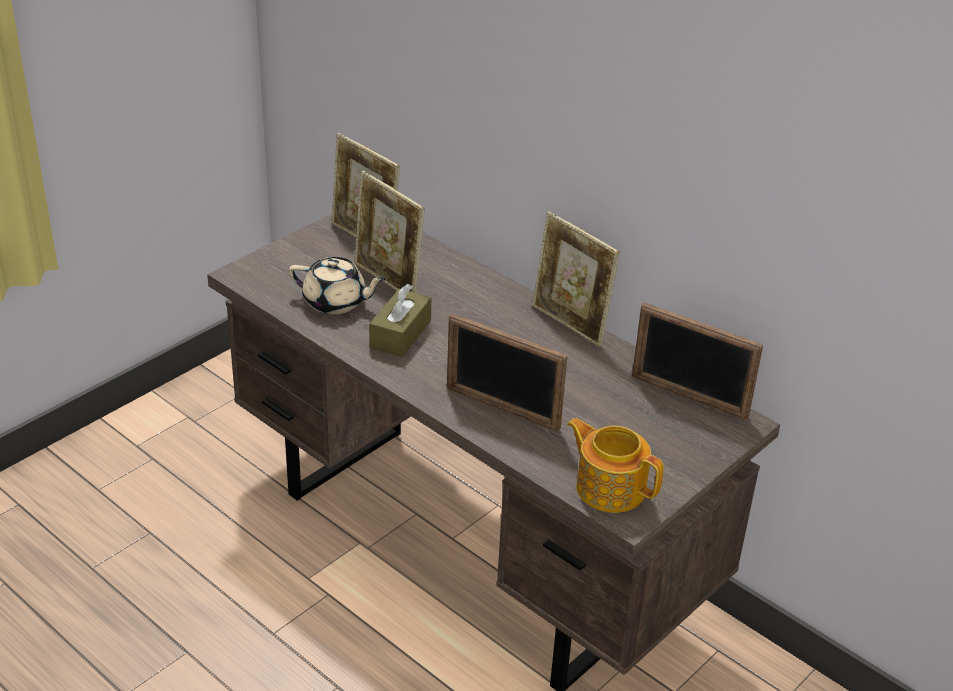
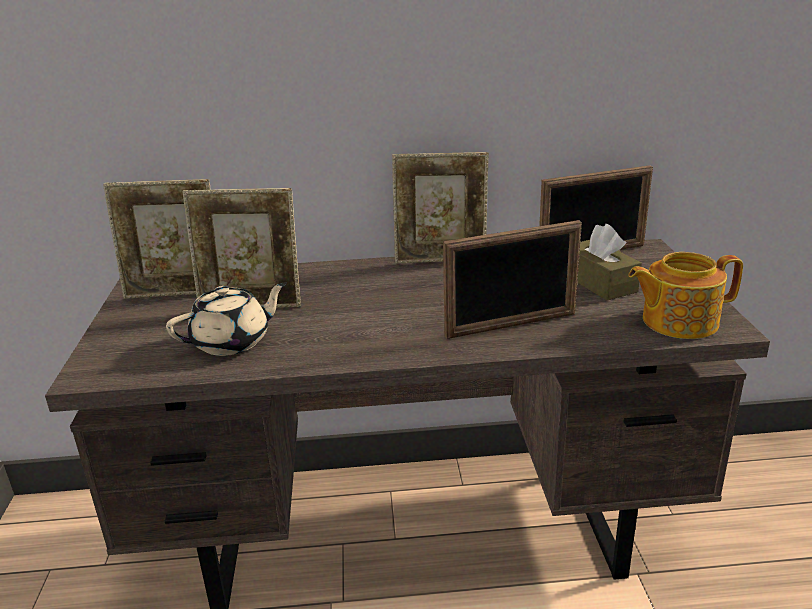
camera: 45 degrees left, 10 degrees down
brown tissue box [369,284,431,357] -> brown tissue box moved to [577,224,642,300]

